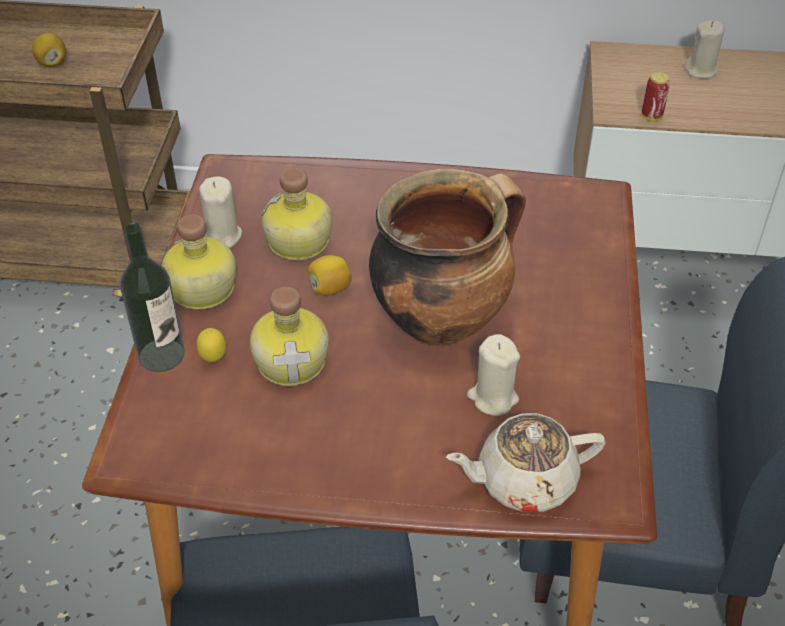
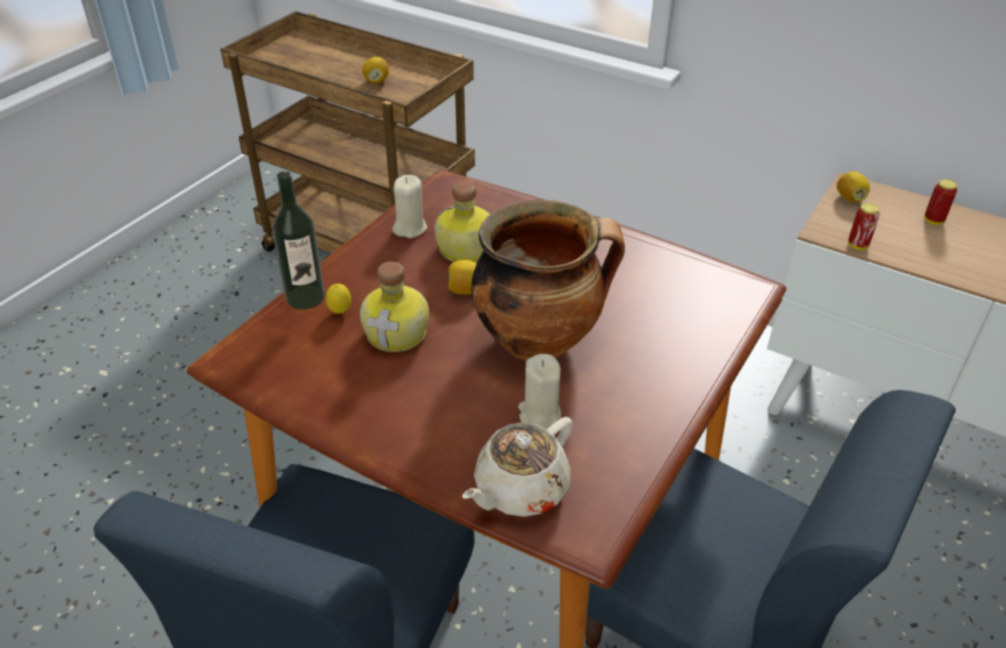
camera: 25 degrees right, 5 degrees down
bottle [162,214,236,310] -> none
beige teapot [446,413,605,512] -> beige teapot turned 60 degrees counterclockwise [462,417,573,517]
beige candle [684,20,724,79] -> can [924,179,957,225]
none -> lemon [837,171,870,202]

